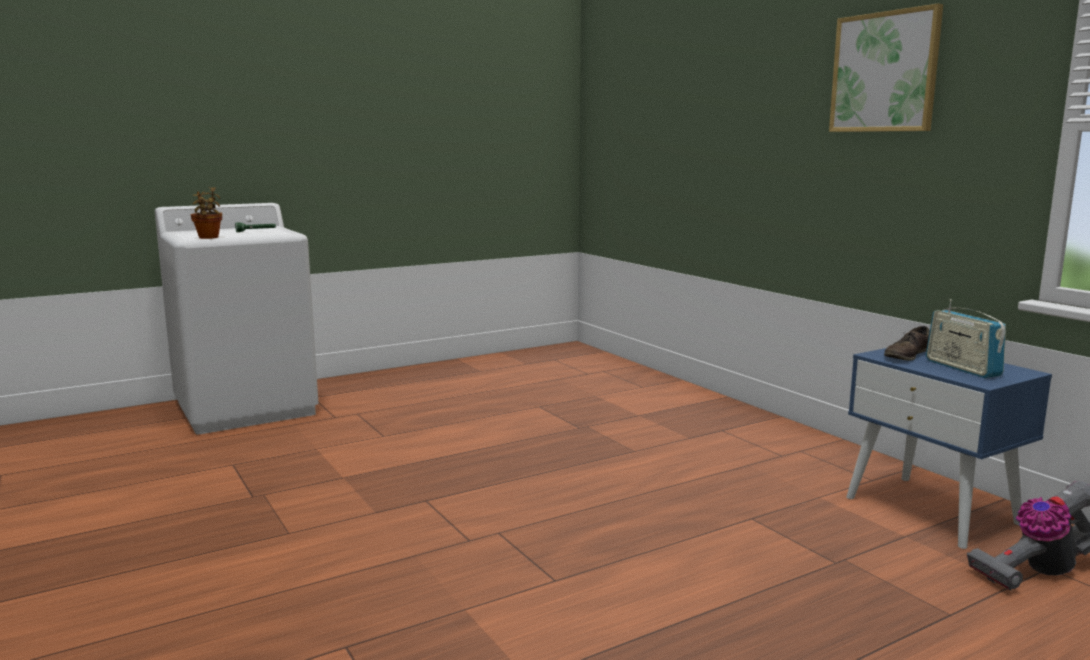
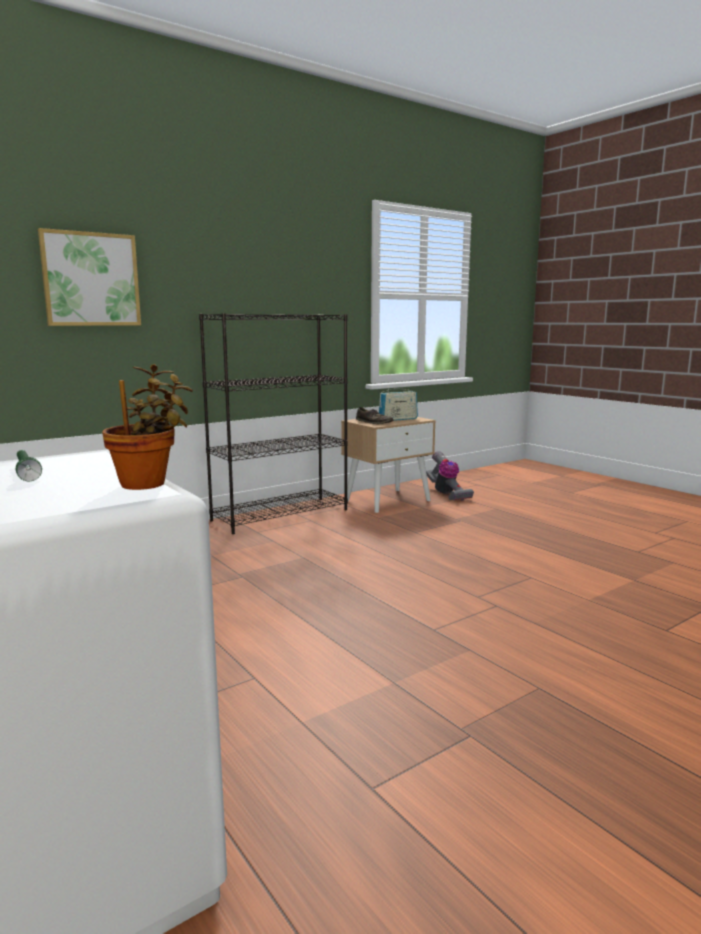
camera: 95 degrees left, 0 degrees up
picture [829,4,943,132] -> picture moved to [38,228,141,326]
blue nightstand [846,348,1052,549] -> beige nightstand [341,417,436,513]
none -> black bookcase [199,313,348,534]

